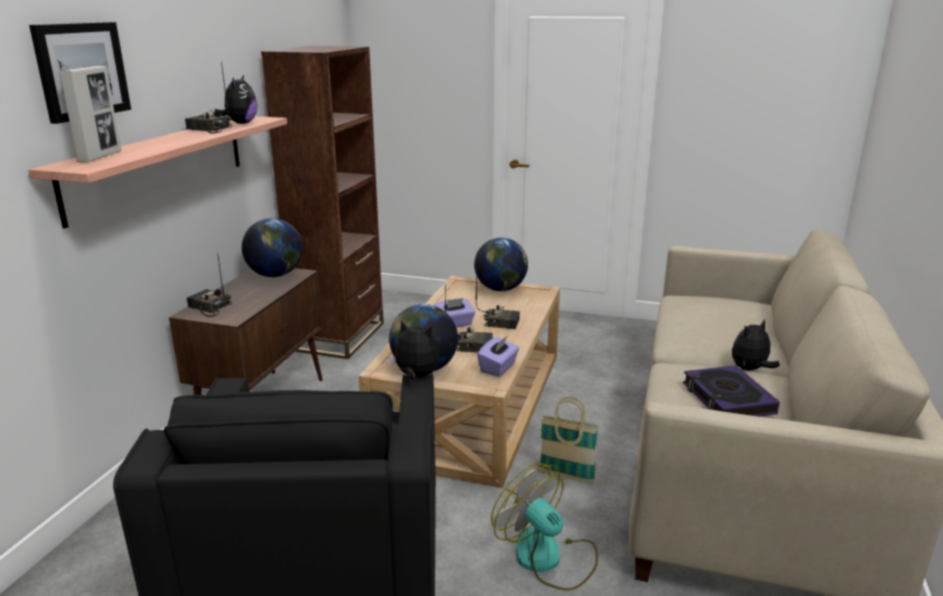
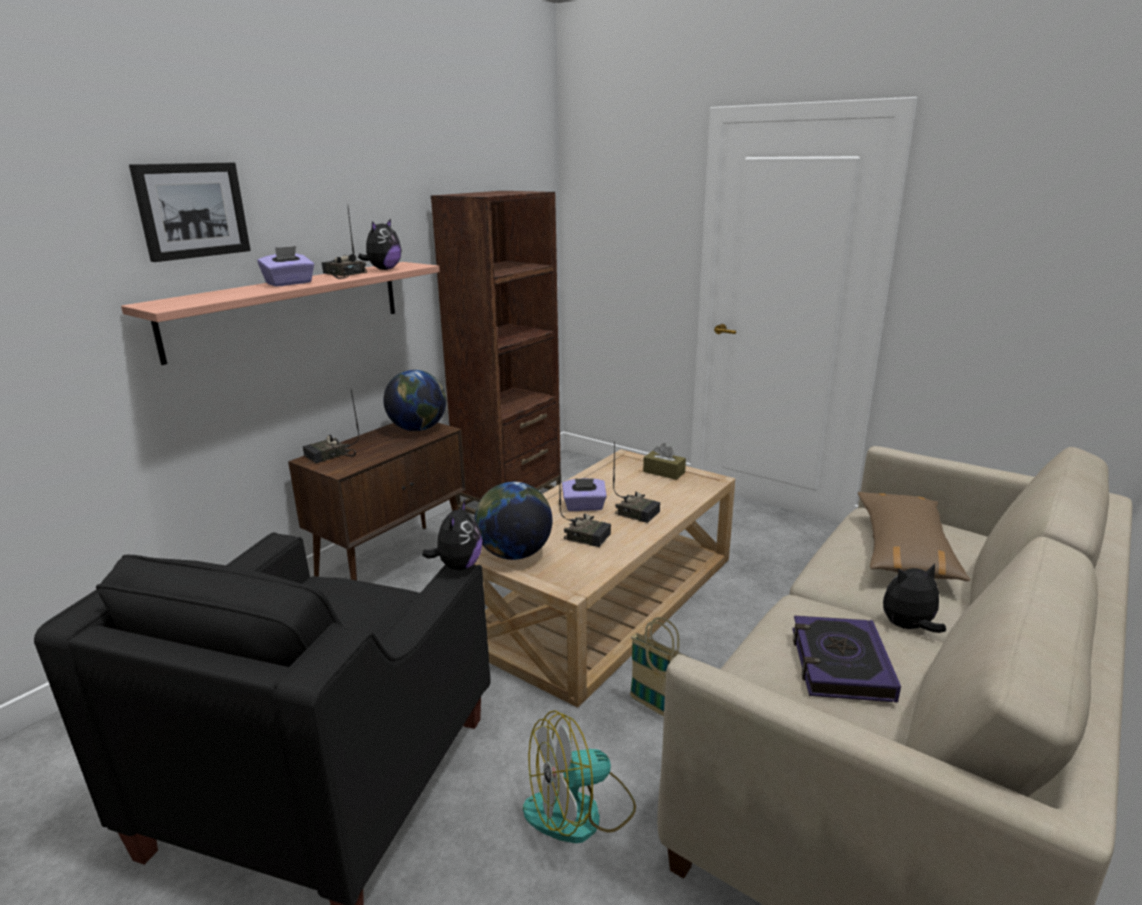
camera: 20 degrees right, 0 degrees up
picture frame [59,66,121,162] -> none
radio [187,253,232,317] -> radio turned 90 degrees counterclockwise [303,390,359,463]
plush toy [387,320,439,380] -> plush toy turned 60 degrees clockwise [422,500,483,570]
globe [474,238,528,291] -> brown tissue box [643,443,686,480]
purple tissue box [477,337,519,376] -> purple tissue box moved to [257,246,314,286]
fan [491,464,598,591] -> fan turned 90 degrees counterclockwise [523,710,636,843]
none -> brown pillow [858,492,970,581]

